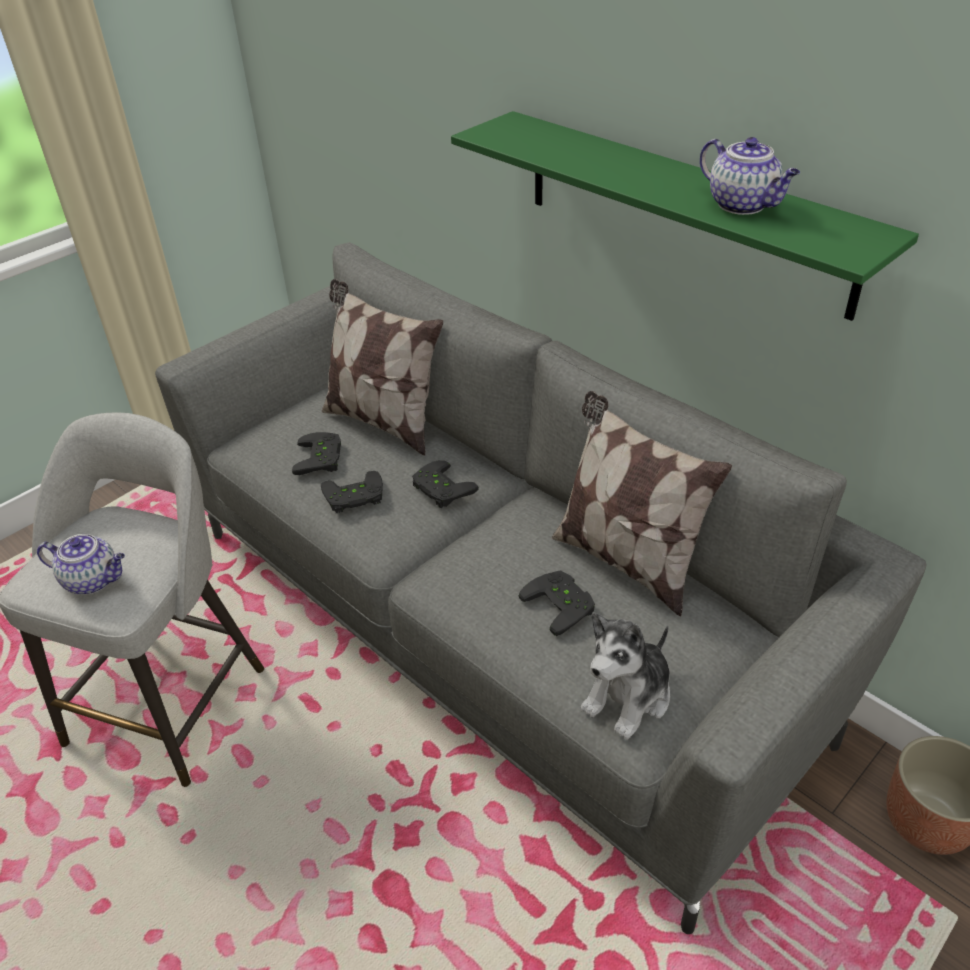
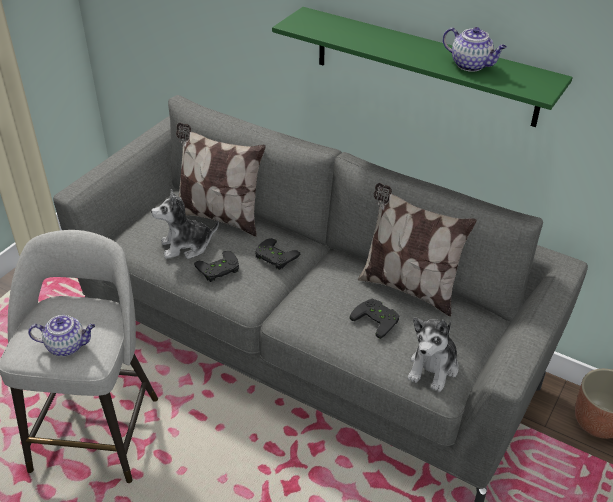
camera: 15 degrees left, 0 degrees up
black game controller [292,432,341,475] -> plush toy [151,189,219,259]

